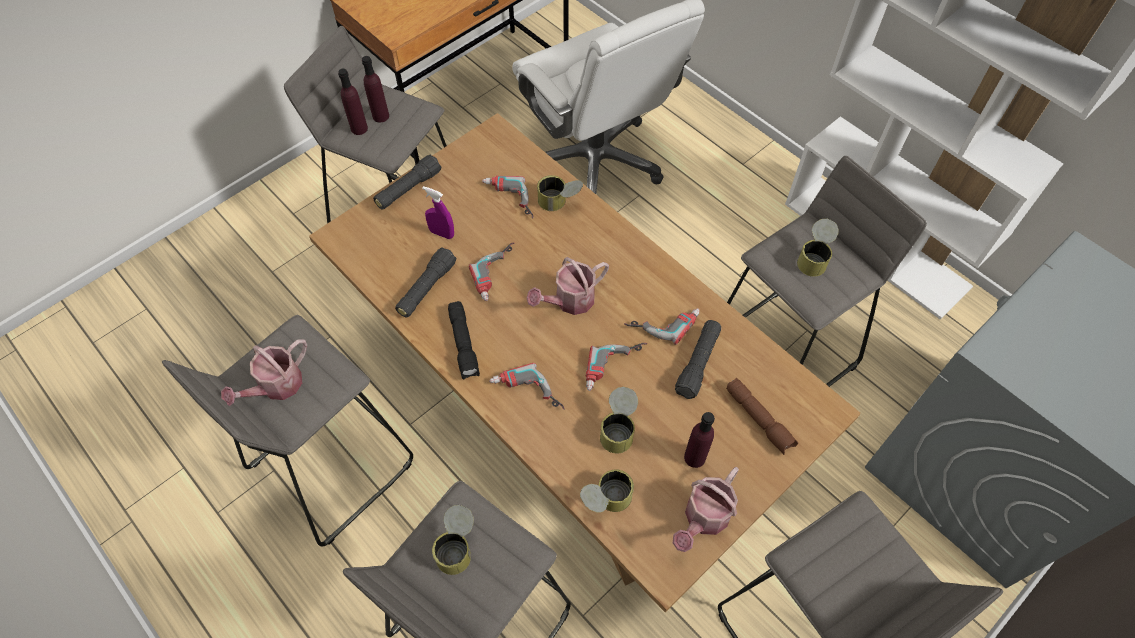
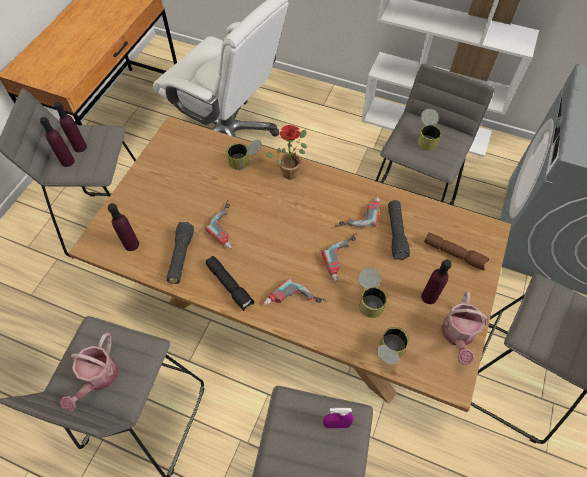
camera: 25 degrees left, 0 degrees up
black flashlight [373,154,441,210] -> none
purple spray bottle [422,186,454,239] -> purple spray bottle moved to [323,408,354,429]
can [432,505,474,575] -> none
power drill [482,176,533,219] -> none
watering can [527,257,609,315] -> none
none -> purple bottle [108,203,139,251]
none -> potted plant [266,125,307,179]

